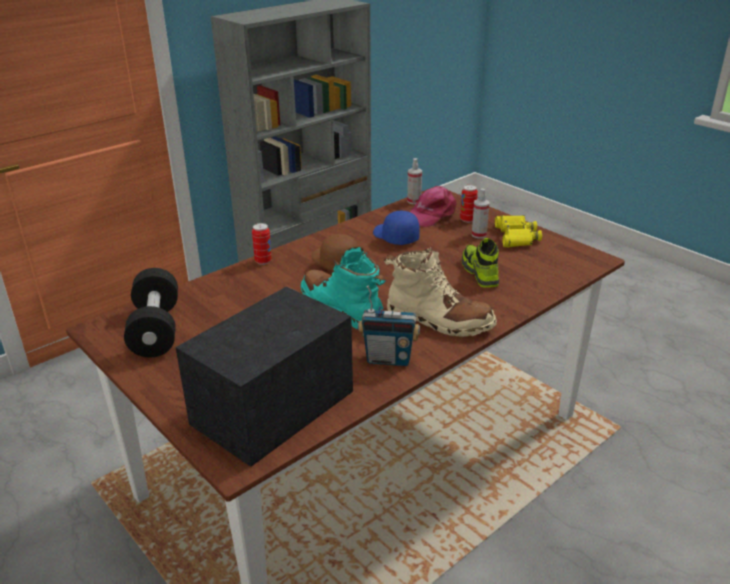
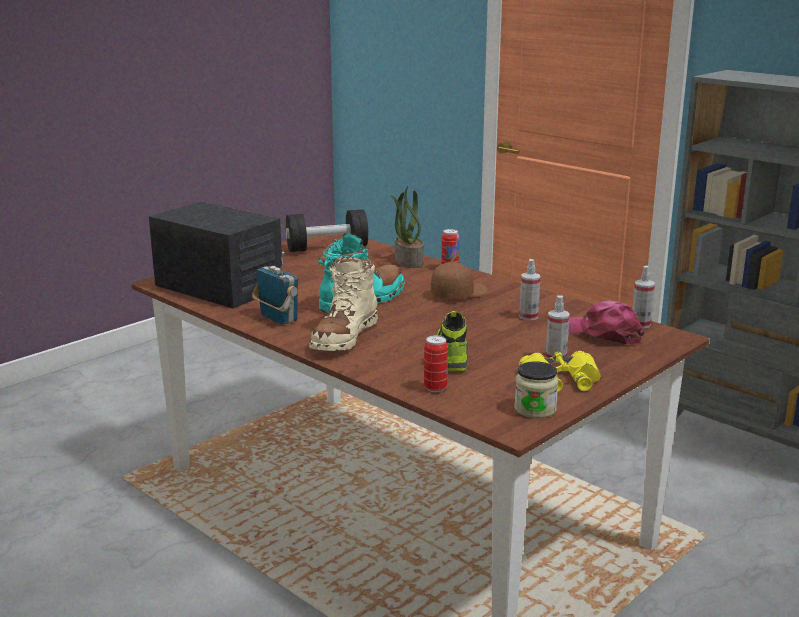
camera: 85 degrees right, 10 degrees down
radio [358,286,420,366] -> radio turned 135 degrees clockwise [252,252,298,325]
blue cap [373,210,420,245] -> spray bottle [519,259,540,321]
can [460,185,478,223] -> can moved to [424,335,448,392]
shoe [462,238,499,288] -> shoe turned 75 degrees counterclockwise [437,311,468,371]
none -> potted plant [390,186,424,268]
none -> jar [514,361,558,418]

